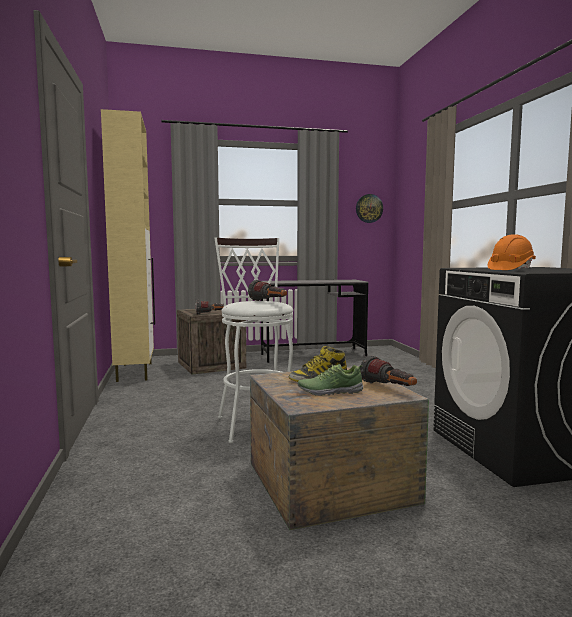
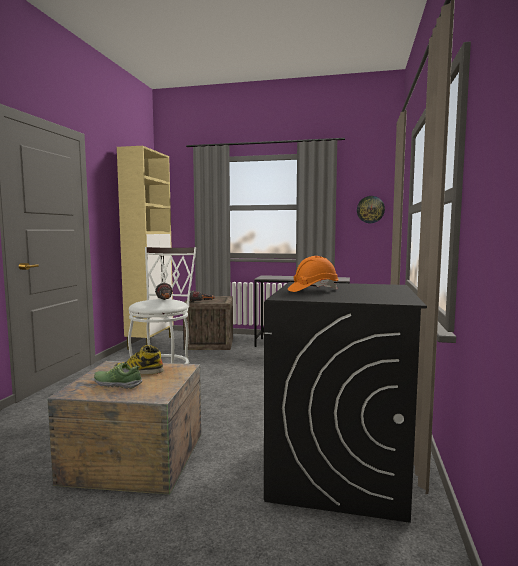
camera: 25 degrees right, 0 degrees up
flashlight [360,355,417,386] -> none

